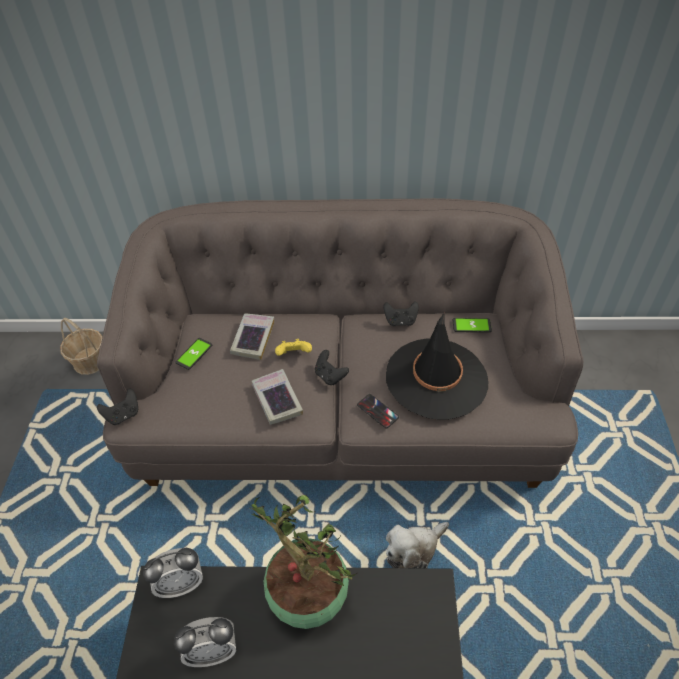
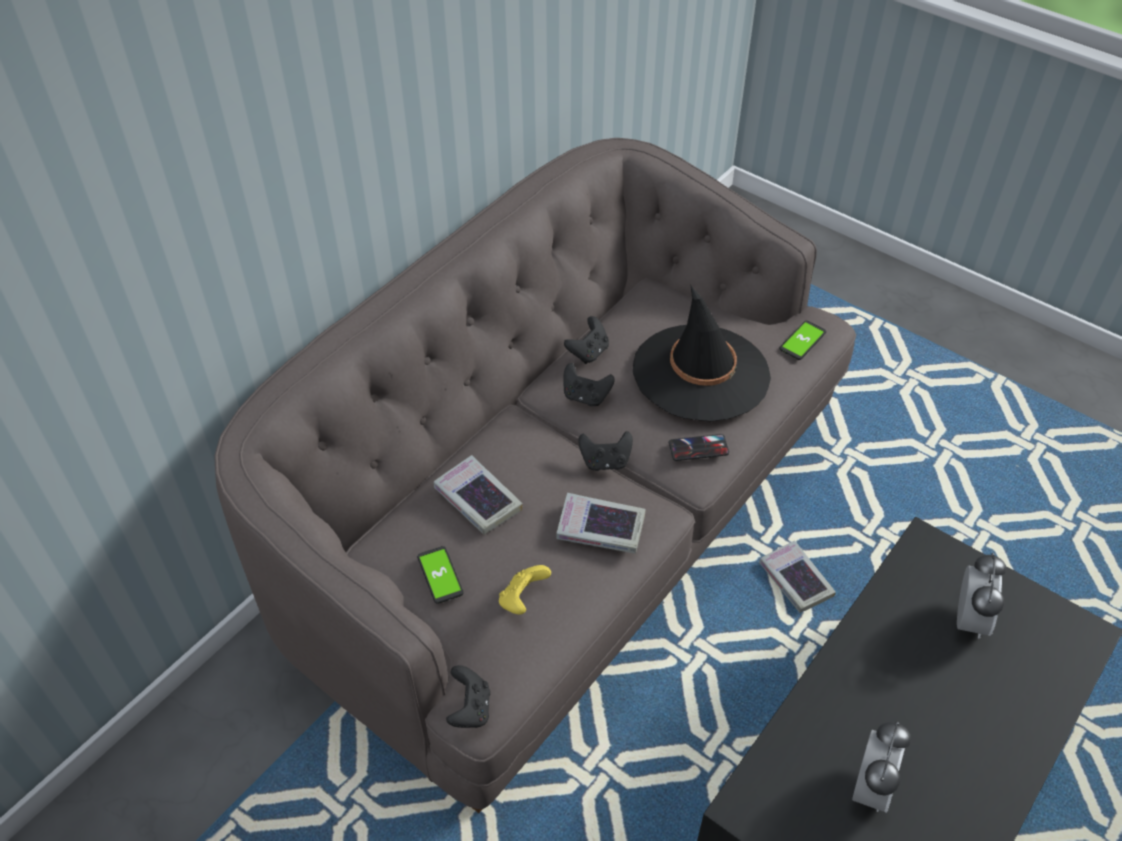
camera: 55 degrees left, 0 degrees up
basket [60,318,103,375] -> none
alarm clock [143,548,203,598] -> alarm clock moved to [957,553,1006,639]
potted plant [250,495,357,629] -> none
yellow game controller [275,339,312,356] -> yellow game controller moved to [499,565,551,614]
plush toy [386,522,449,568] -> book [759,540,836,613]
phone [453,318,492,332] -> phone moved to [779,321,826,360]
none -> black game controller [563,363,615,406]

